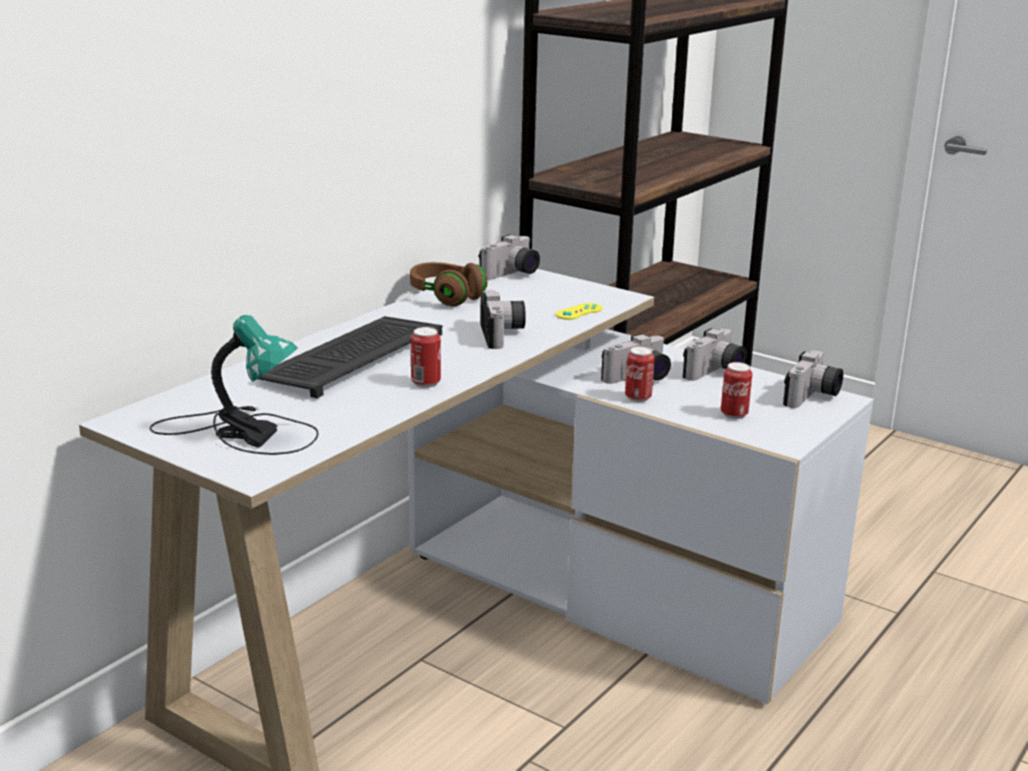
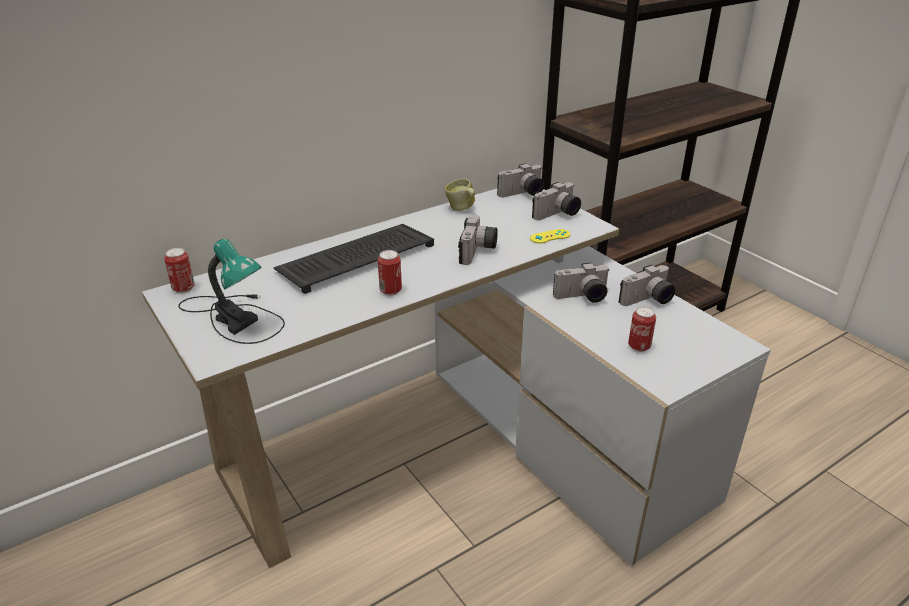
camera: 20 degrees right, 10 degrees up
brown headphones [410,262,487,306] -> mug [445,179,475,211]
can [625,347,655,402] -> can moved to [164,248,195,293]
camera [783,351,843,408] -> camera moved to [532,182,581,220]

